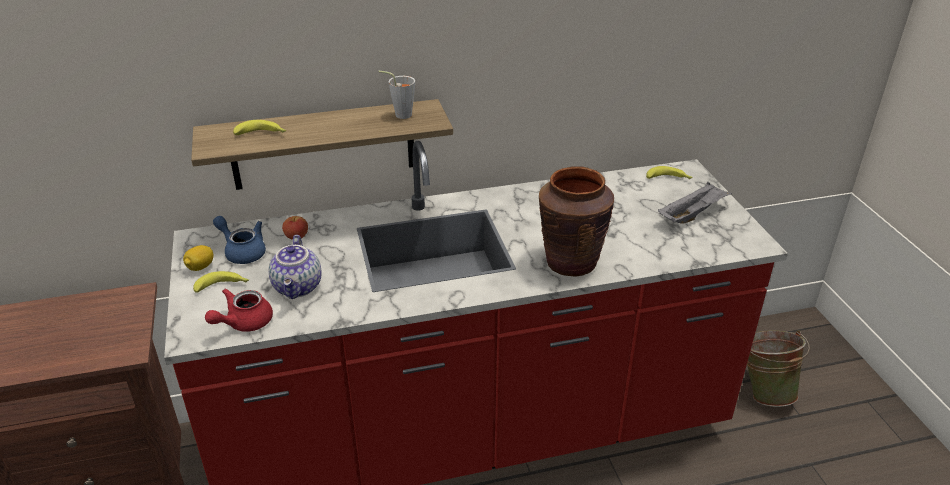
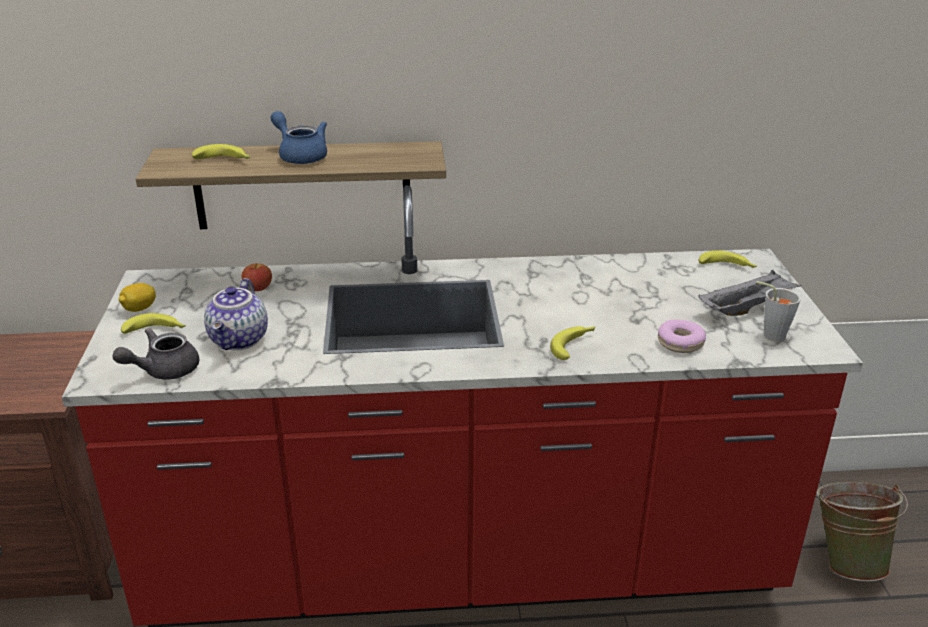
camera: 10 degrees right, 5 degrees down
red teapot [205,289,273,332] -> grey teapot [112,328,199,380]
blue teapot [213,216,266,264] -> blue teapot moved to [271,111,327,164]
grey cup [378,71,415,119] -> grey cup moved to [756,281,801,342]
brown vase [539,167,614,277] -> banana [550,326,595,360]
none -> donut [658,319,706,353]

